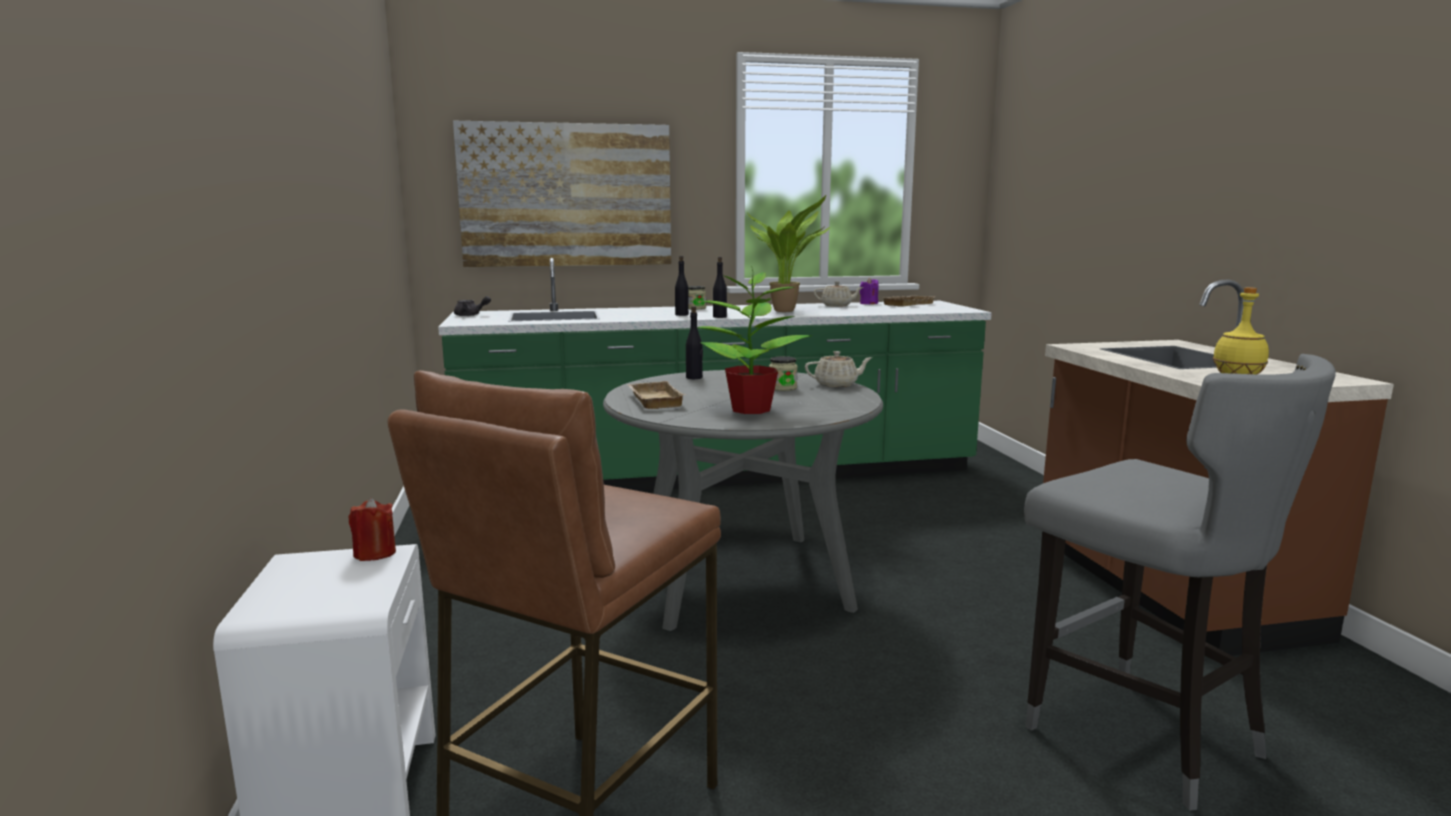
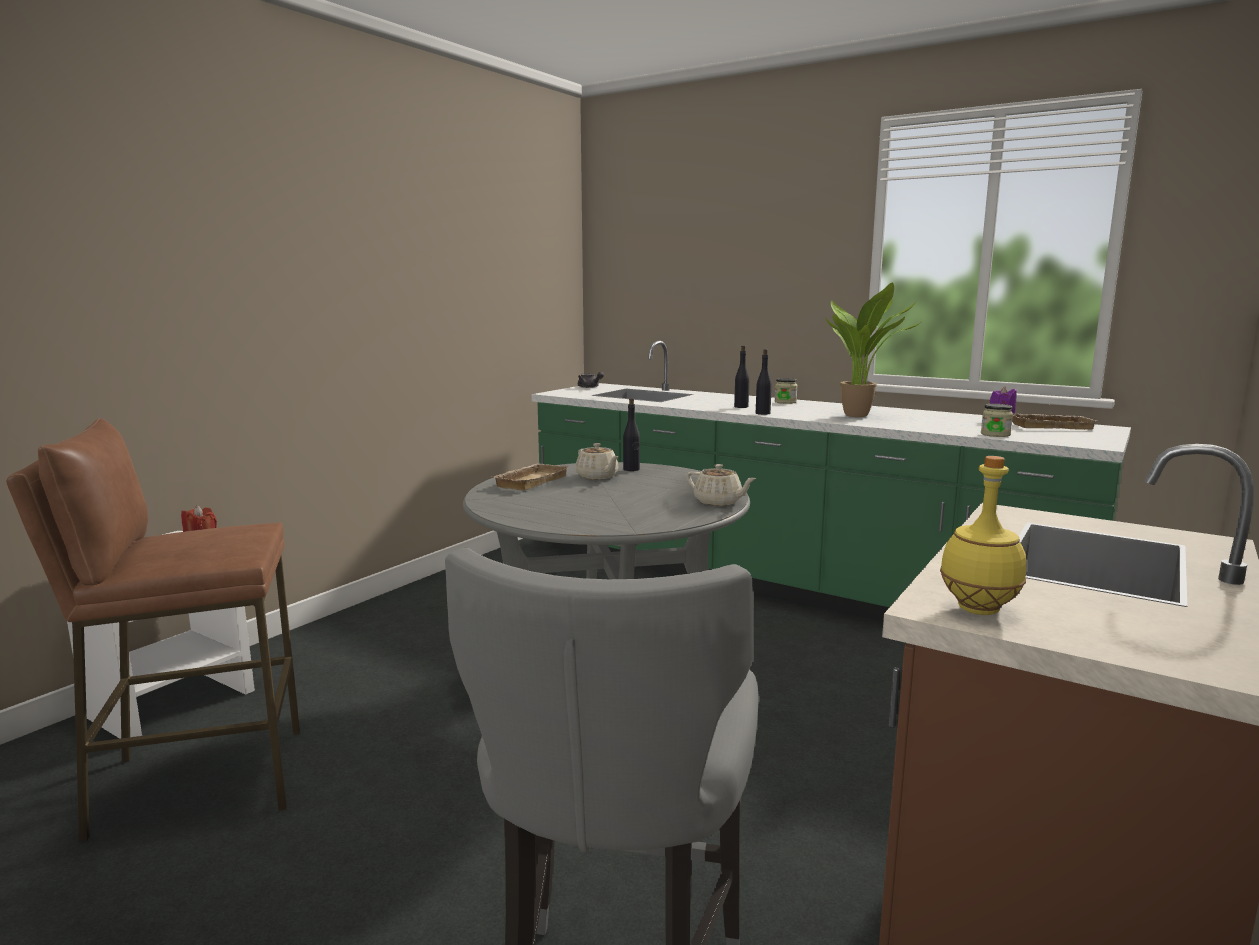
camera: 45 degrees right, 0 degrees up
picture [453,121,671,267] -> none
potted plant [697,266,812,414] -> none
jar [769,356,798,391] -> jar moved to [981,404,1013,437]
beige teapot [814,281,863,307] -> beige teapot moved to [575,443,619,480]

